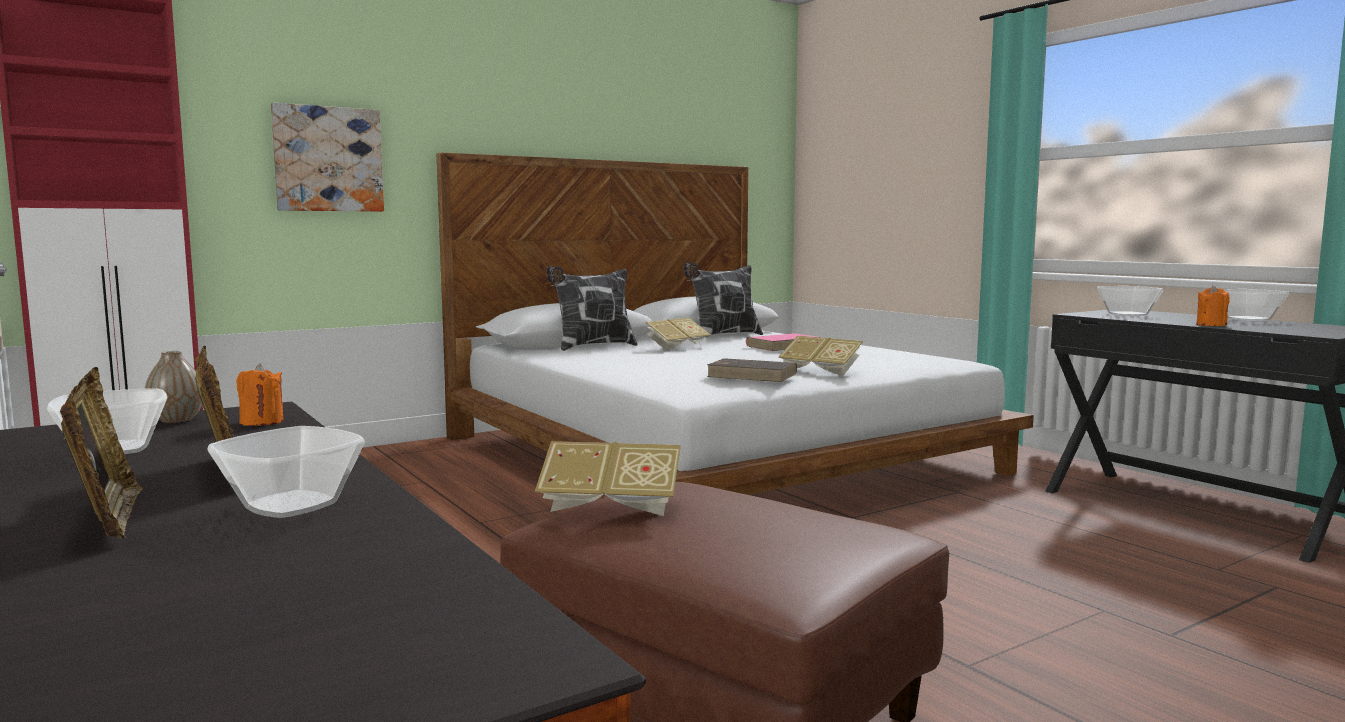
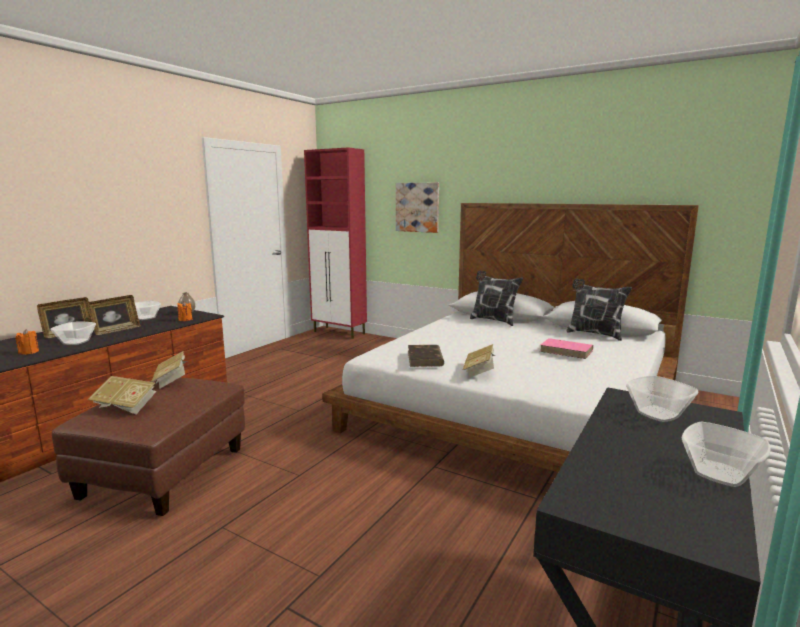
camera: 65 degrees right, 5 degrees up
book [646,318,711,351] -> book moved to [88,376,156,414]
orange candle [1196,285,1230,326] -> orange candle moved to [16,329,39,355]

